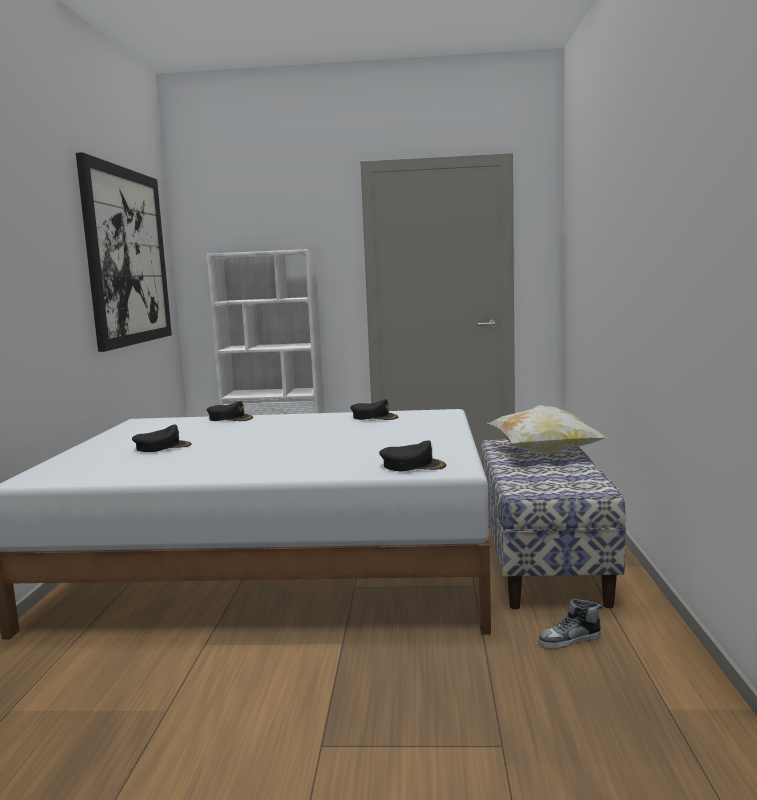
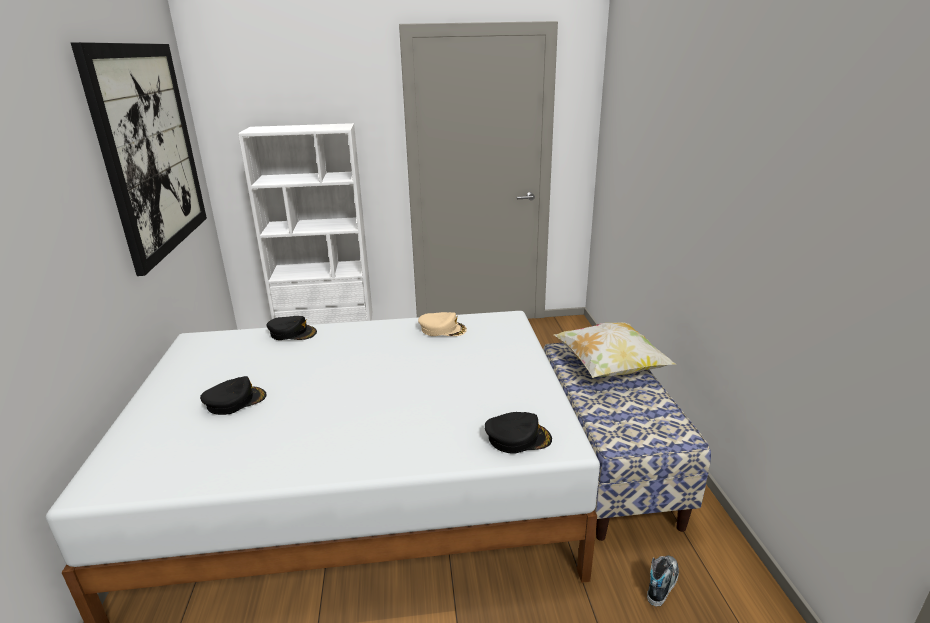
camera: 10 degrees left, 15 degrees up
black cap [350,399,399,420] -> beige cap [418,312,467,336]
shoe [538,599,603,649] -> shoe turned 150 degrees clockwise [647,556,679,607]

